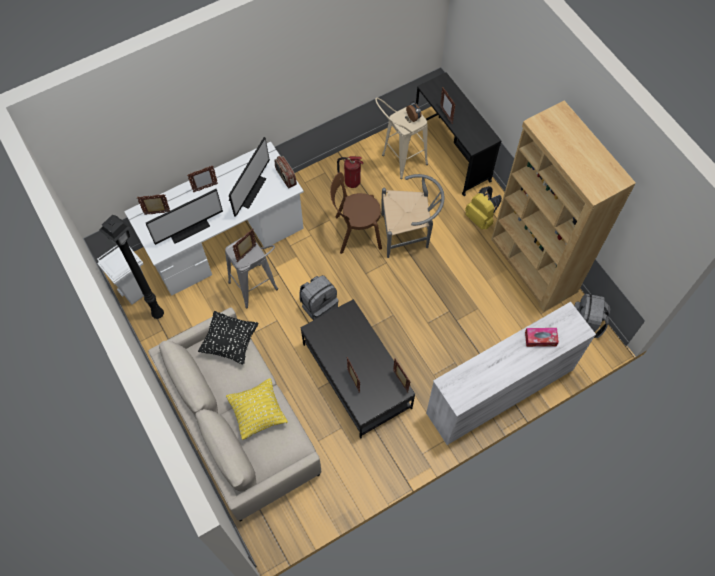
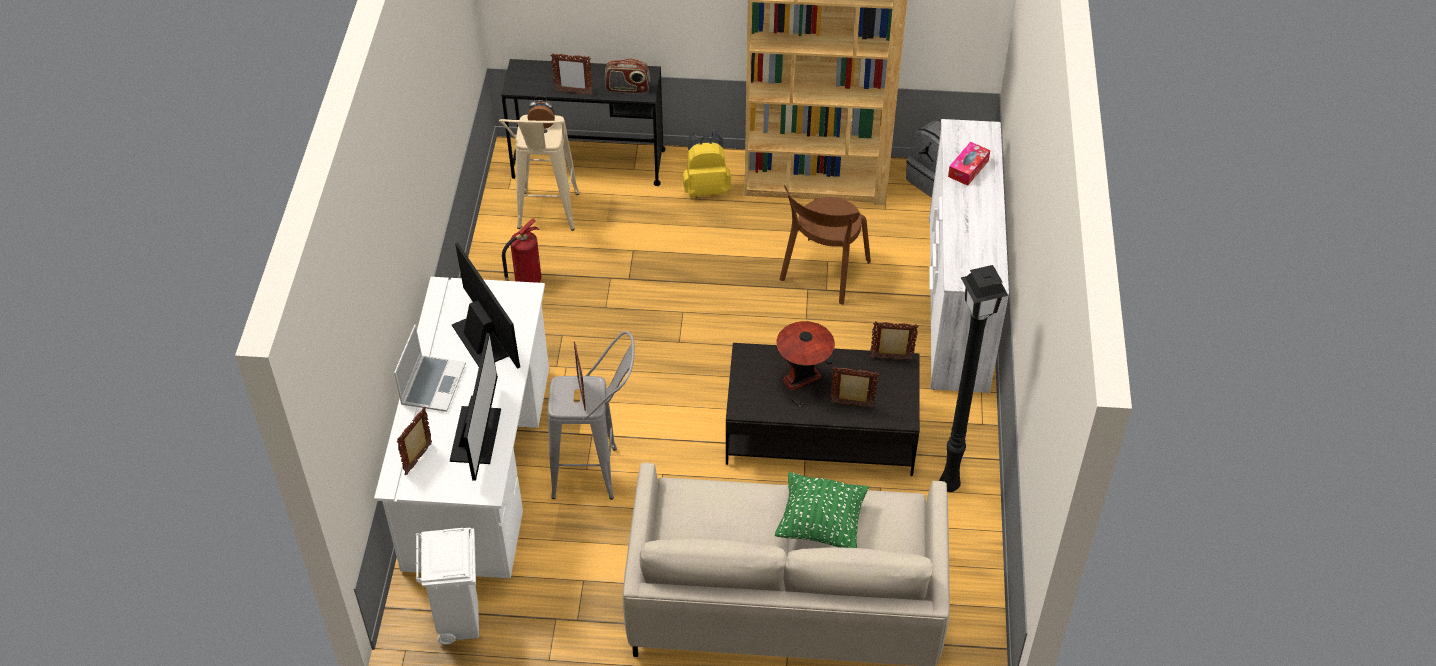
camera: 55 degrees left, 15 degrees down
black floor lamp [99,214,164,319] -> black floor lamp moved to [939,265,1008,492]
picture frame [187,166,218,193] -> laptop [394,325,466,412]
black pillow [198,311,258,364] -> none
yellow pillow [226,378,288,440] -> green pillow [775,472,869,548]
radio [275,156,297,188] -> radio moved to [605,58,650,94]
grey backpack [300,275,338,320] -> none
brown chair [330,172,382,254] -> brown chair moved to [779,185,871,305]
grey chair [381,174,444,258] -> none
none -> table lamp [764,321,835,407]

